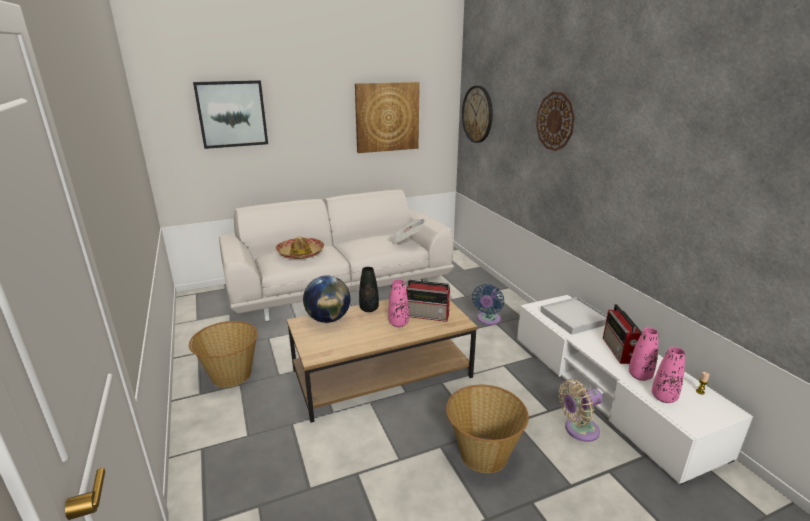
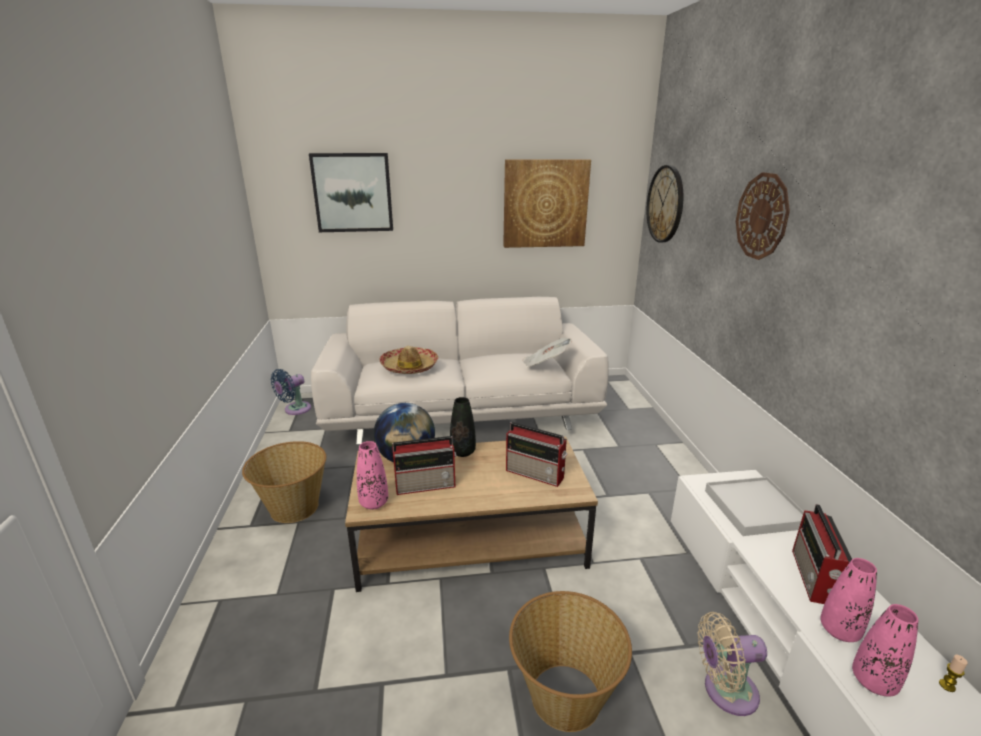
camera: 15 degrees right, 0 degrees up
pink vase [388,279,409,327] -> pink vase moved to [357,441,388,510]
blue fan [472,284,504,325] -> blue fan moved to [271,369,311,415]
none -> radio [392,436,457,495]

